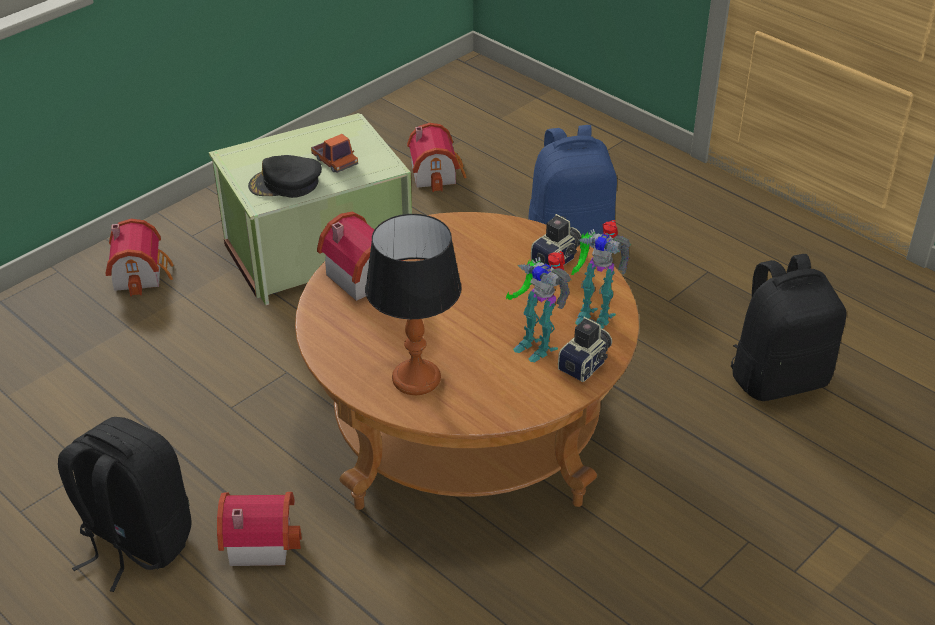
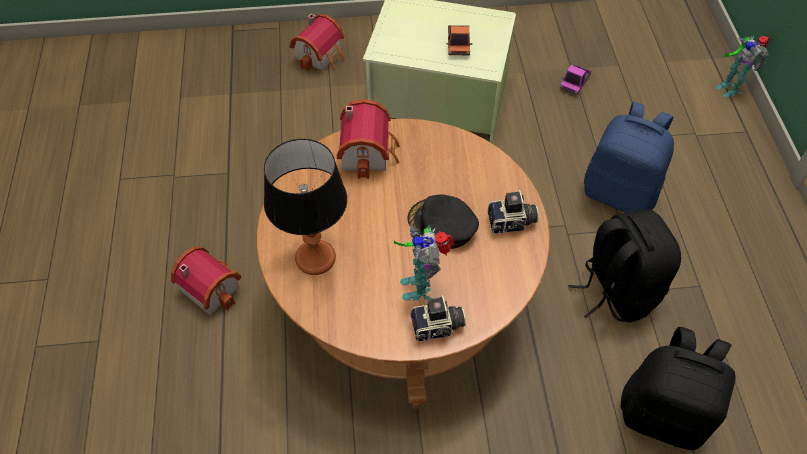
camera: 40 degrees right, 15 degrees up
black backpack [58,417,191,592] -> black backpack moved to [568,209,681,322]
black cap [248,155,322,198] -> black cap moved to [407,195,479,249]
toy house [407,123,467,192] -> toy truck [560,64,591,95]
toy robot [571,219,631,329] -> toy robot moved to [716,36,770,97]

